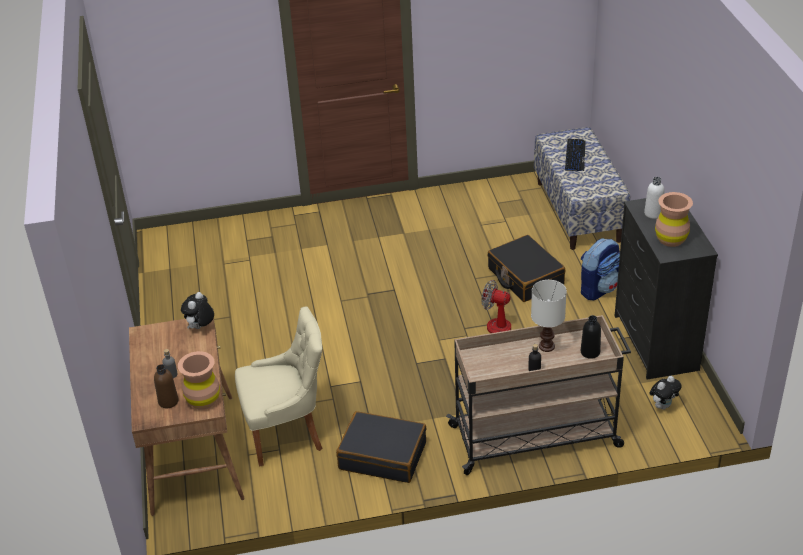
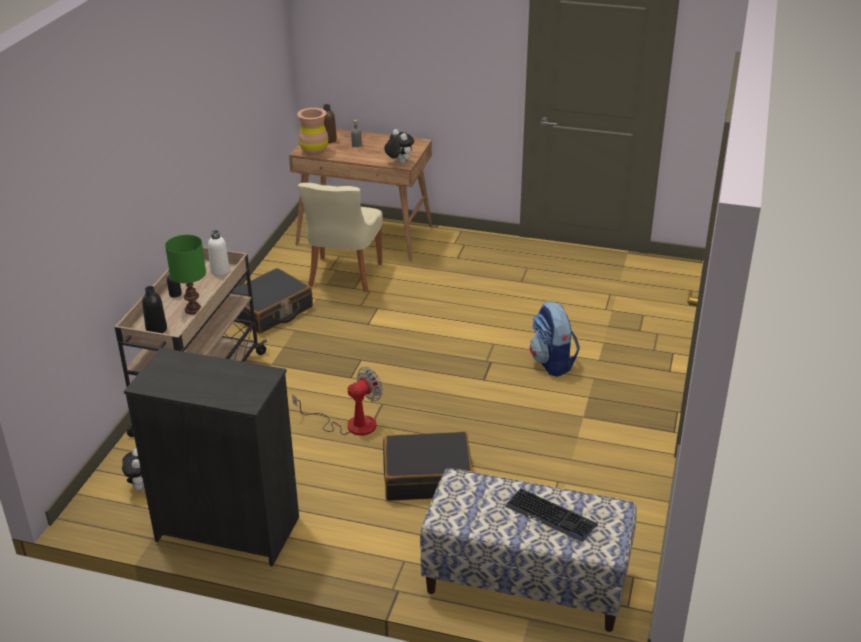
camera: 115 degrees right, 5 degrees down
white table lamp [531,280,567,352] -> green table lamp [165,235,206,315]
backpack [581,238,620,300] -> backpack moved to [530,301,580,377]
white bottle [644,177,664,219] -> white bottle moved to [208,230,230,276]
brown vase [655,192,693,247] -> none

